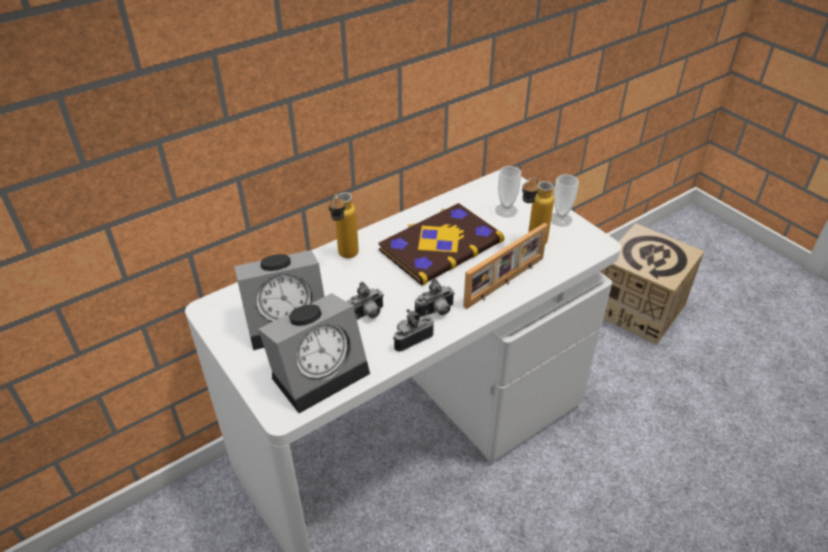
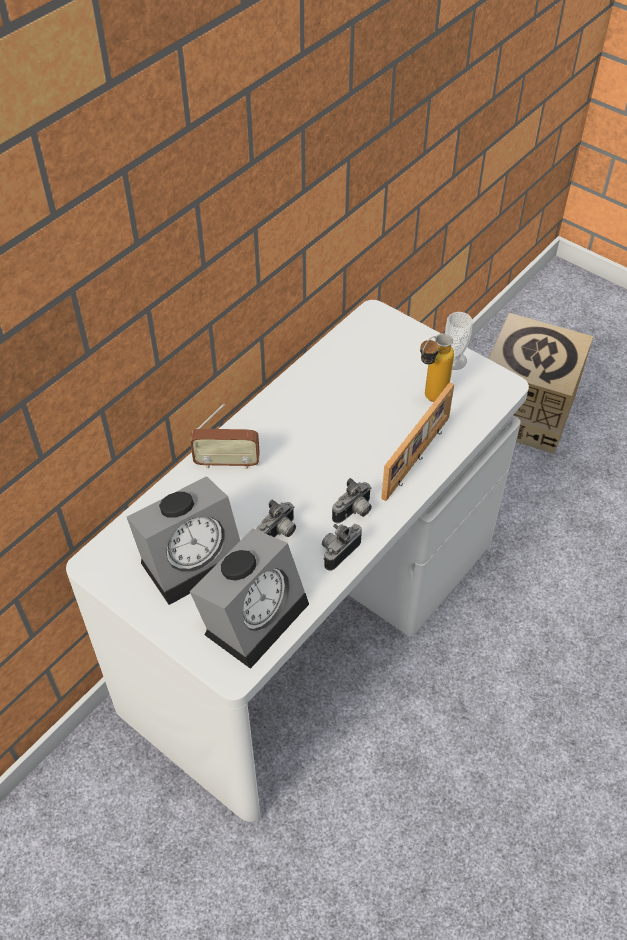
camera: 15 degrees left, 10 degrees up
bottle [328,192,359,258] -> radio [190,404,260,469]
book [378,203,504,286] -> none
cup [495,166,521,217] -> none

